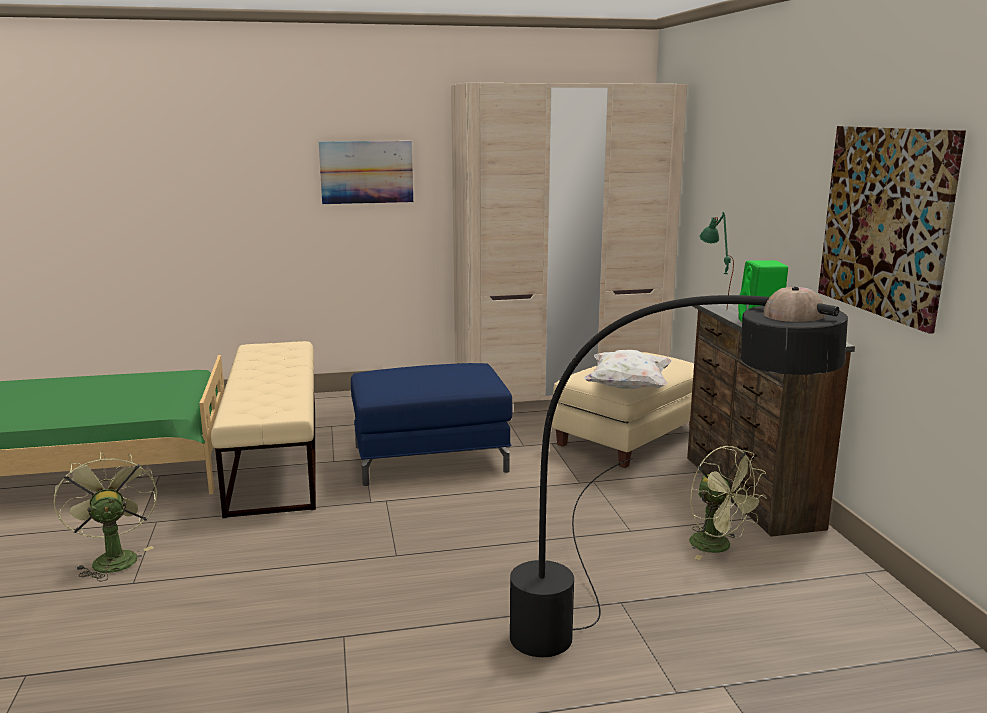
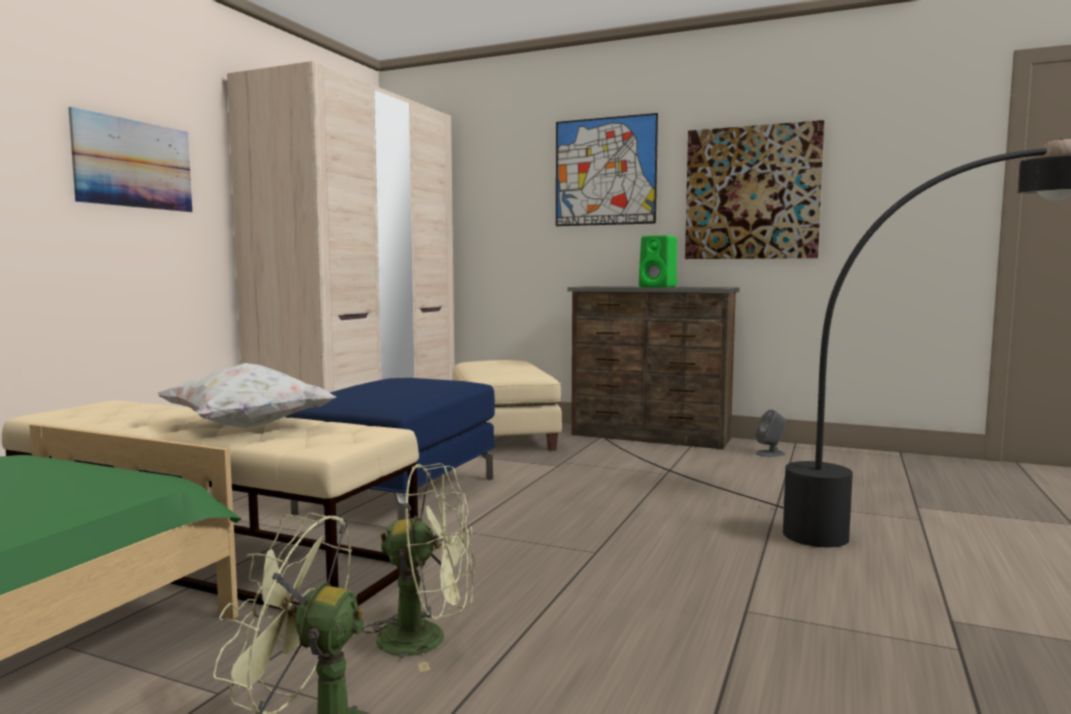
camera: 55 degrees left, 10 degrees down
white pillow [583,350,672,389] -> white pillow moved to [157,363,336,428]
green fan [689,446,767,560] -> green fan moved to [362,463,475,672]
green table lamp [700,212,734,307] -> none
none -> picture [556,113,658,226]
none -> grey speaker [756,410,786,457]

